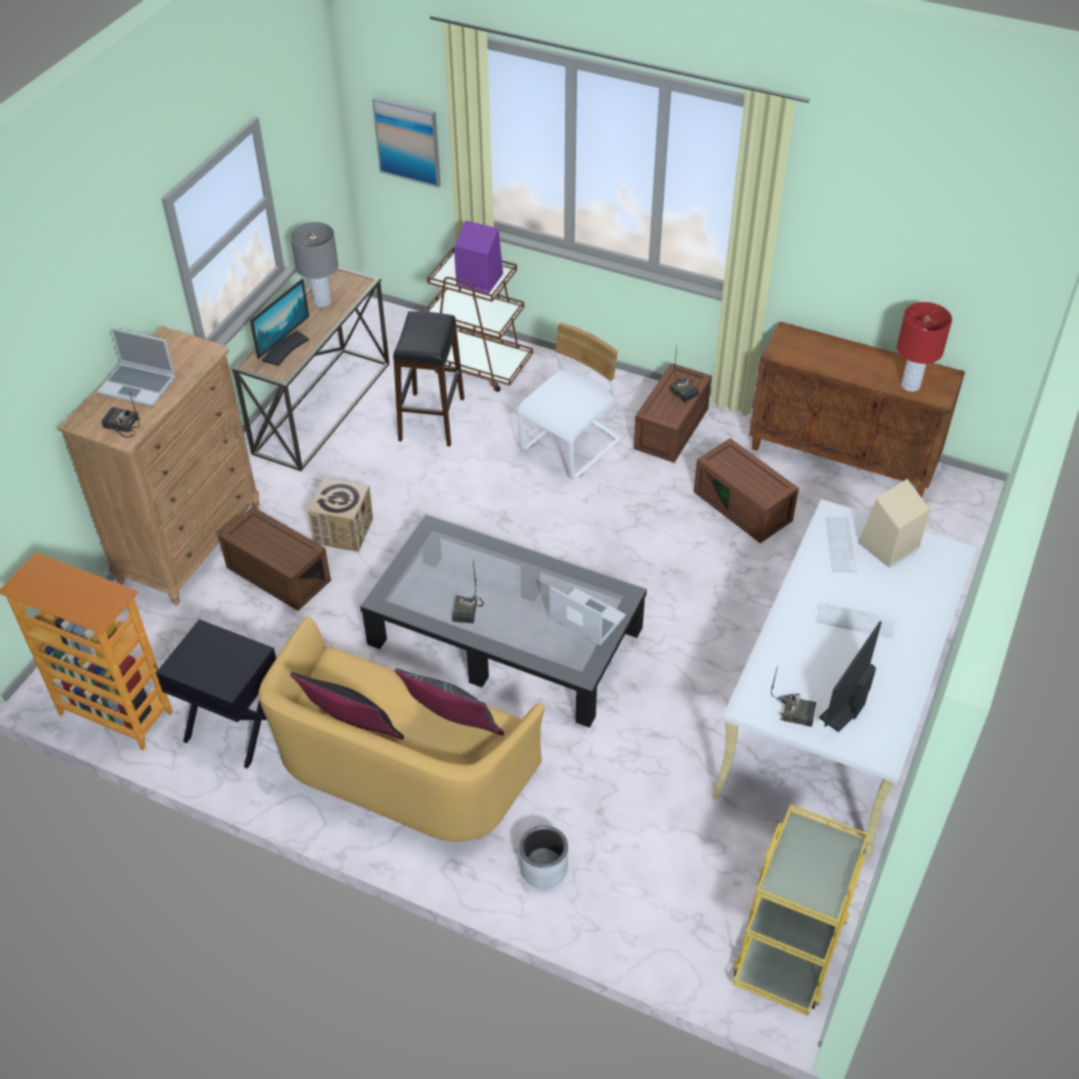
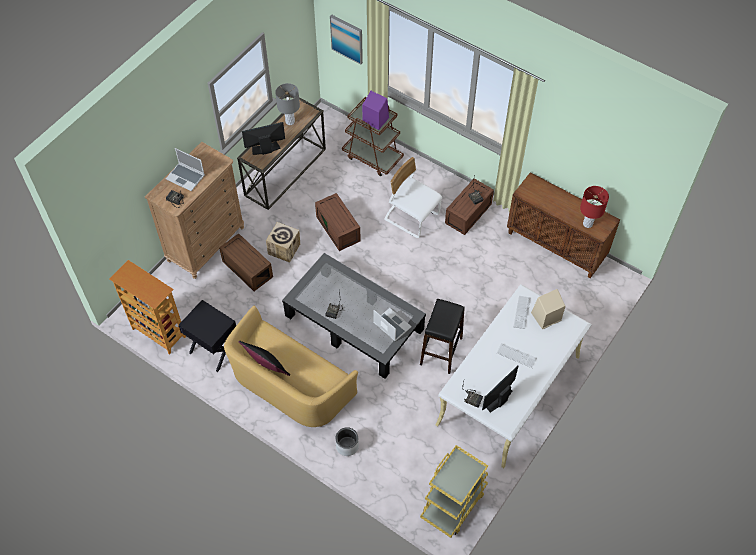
camera: 10 degrees right, 10 degrees up
monitor [250,278,309,366] -> monitor turned 150 degrees counterclockwise [242,122,285,155]
black stool [393,311,464,446] -> black stool moved to [420,299,465,374]
grey pillow [395,668,504,736] -> none
white chair [517,322,621,480] -> white chair turned 105 degrees counterclockwise [384,157,442,238]
brown storage box [694,438,799,543] -> brown storage box moved to [315,193,361,251]

